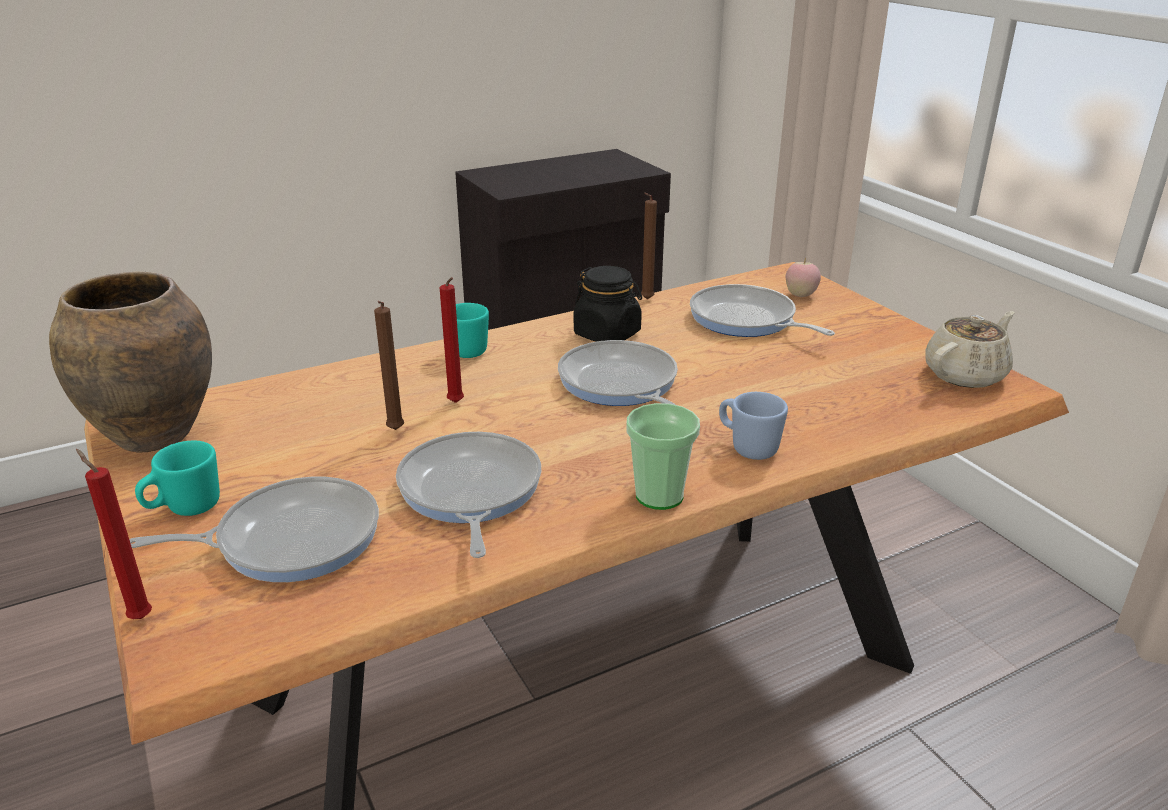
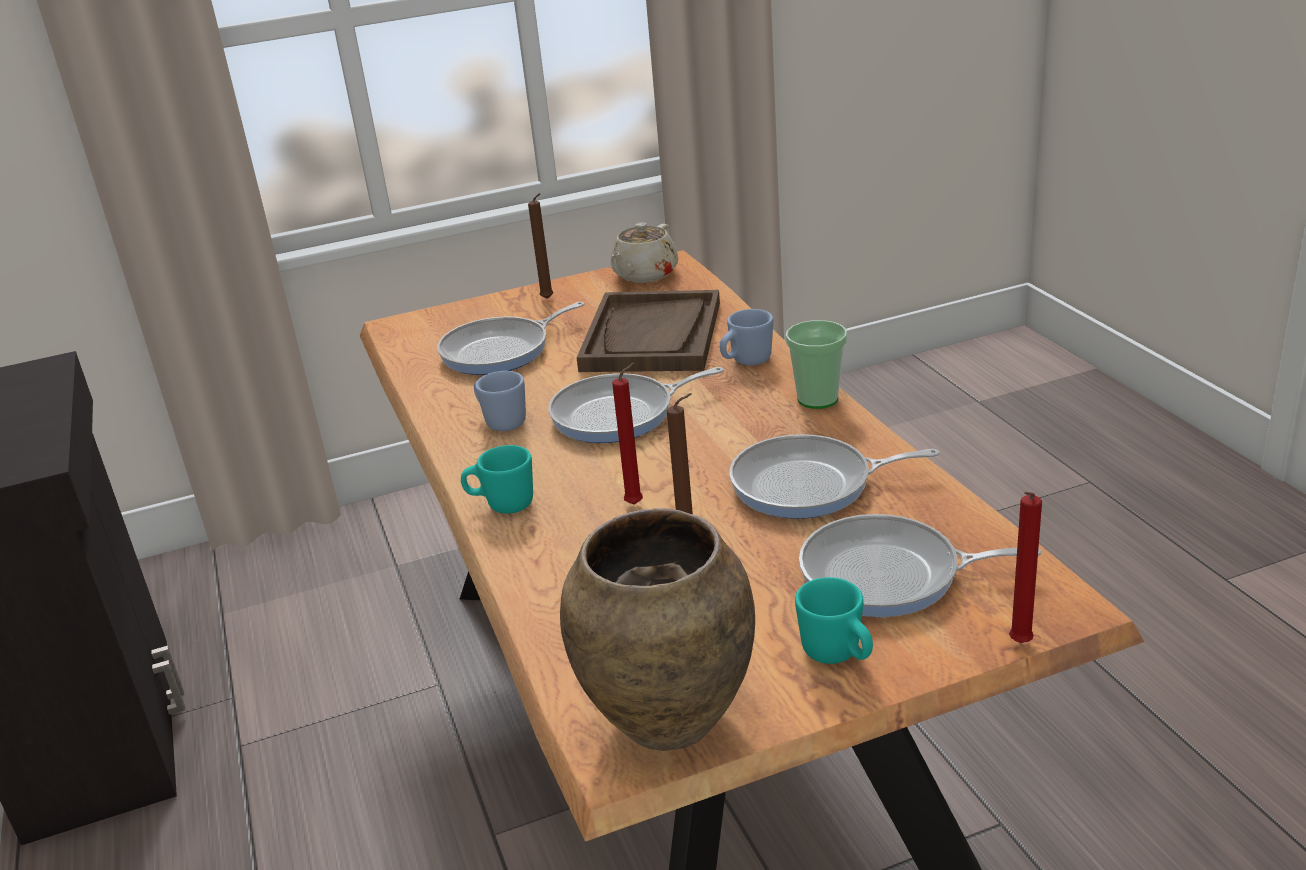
camera: 80 degrees left, 0 degrees up
frying pan [129,477,379,582] -> frying pan turned 75 degrees counterclockwise [799,514,1042,617]
black jar [574,266,642,342] -> blue mug [474,371,526,431]
brown candle [641,193,657,300] -> brown candle moved to [528,193,553,299]
apple [786,258,821,297] -> none
beige teapot [925,311,1015,388] -> beige teapot turned 120 degrees counterclockwise [611,222,678,283]
none -> brown tray [577,290,720,372]

